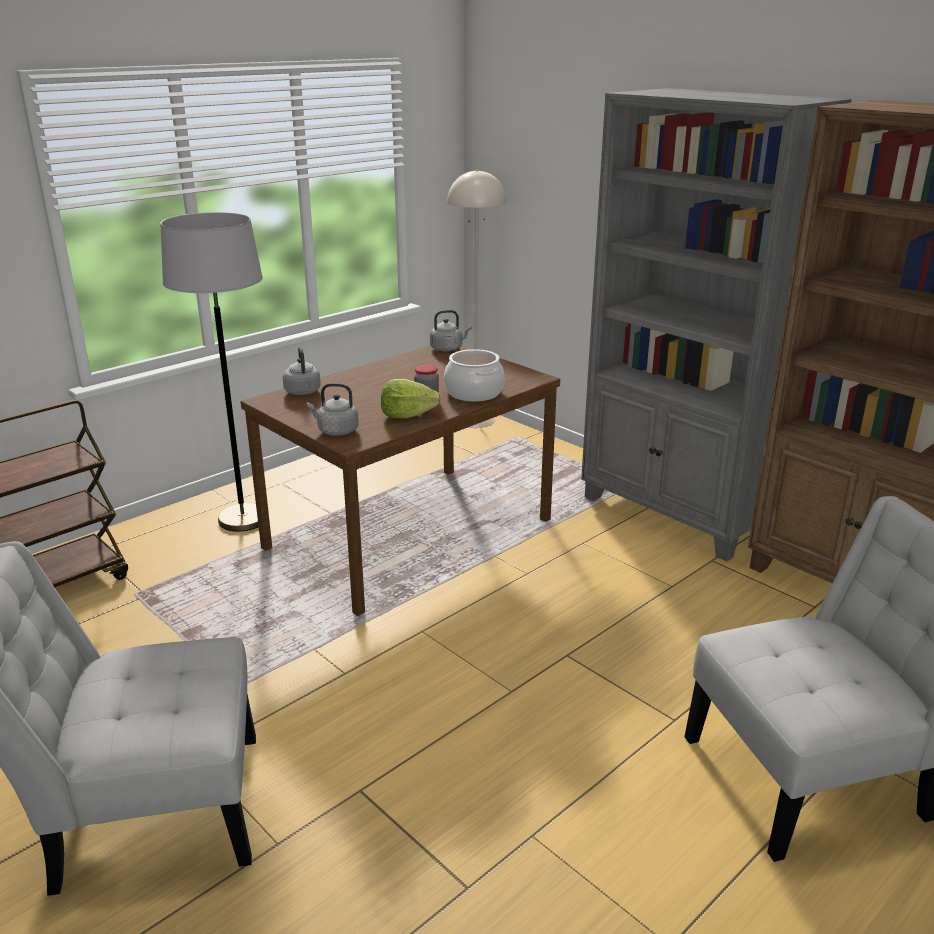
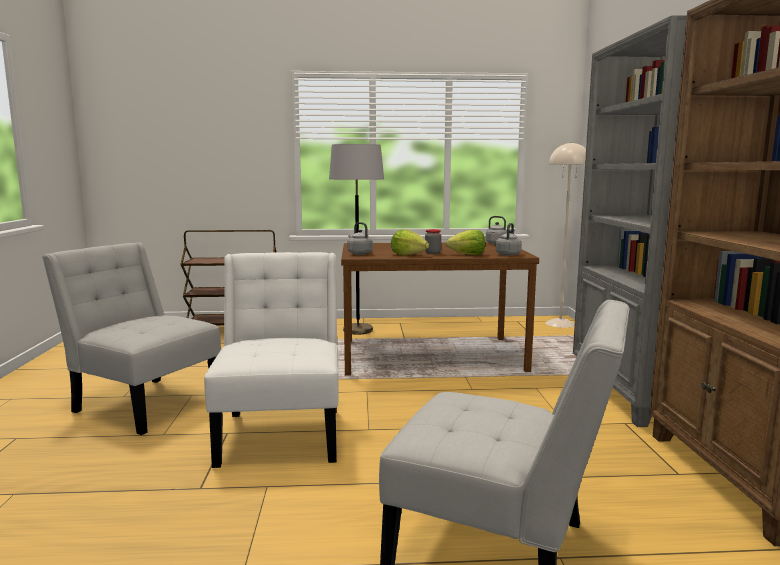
camera: 40 degrees right, 15 degrees down
grey kettle [283,347,321,395] -> grey kettle moved to [495,223,522,256]
cooking pot [444,349,505,402] -> lettuce [446,230,486,255]
none -> white chair [204,252,339,468]

